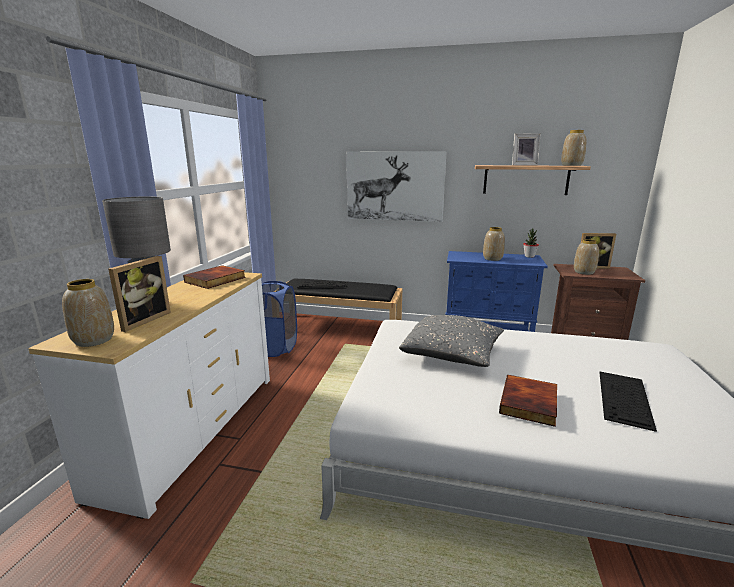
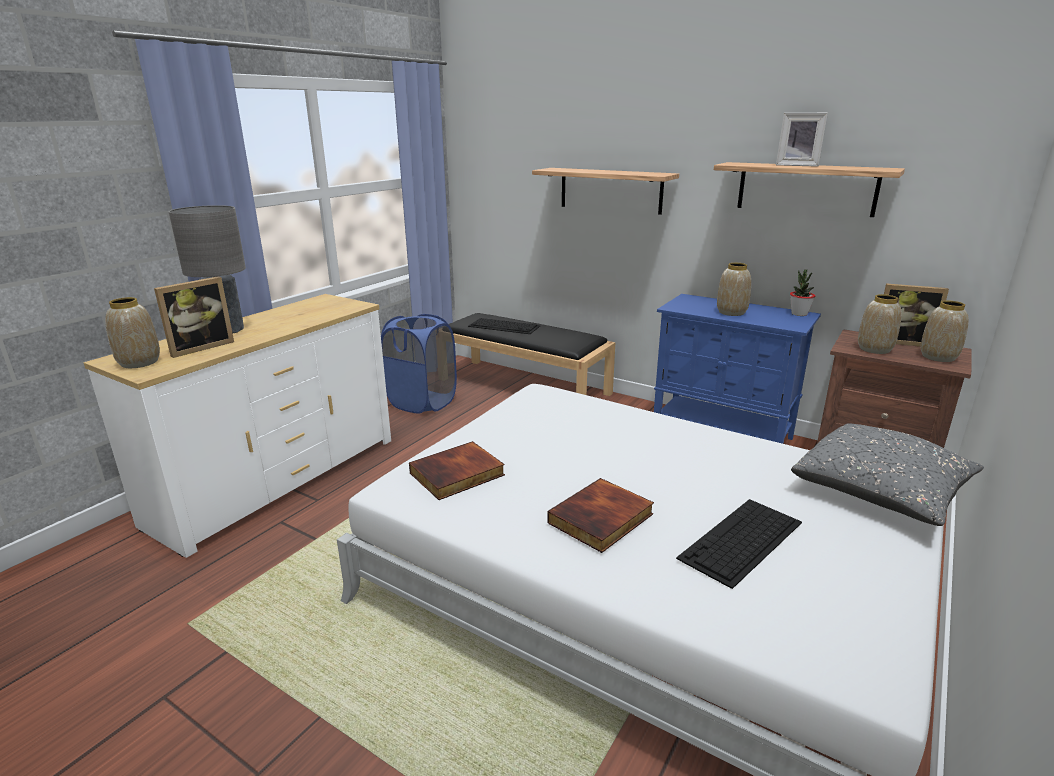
camera: 20 degrees right, 5 degrees up
book [183,265,246,289] -> book moved to [409,441,505,500]
picture [347,151,447,222] -> shelf [532,168,679,215]
grey pillow [399,315,504,367] -> grey pillow moved to [791,423,984,526]
vase [561,130,586,166] -> vase moved to [920,300,969,362]

